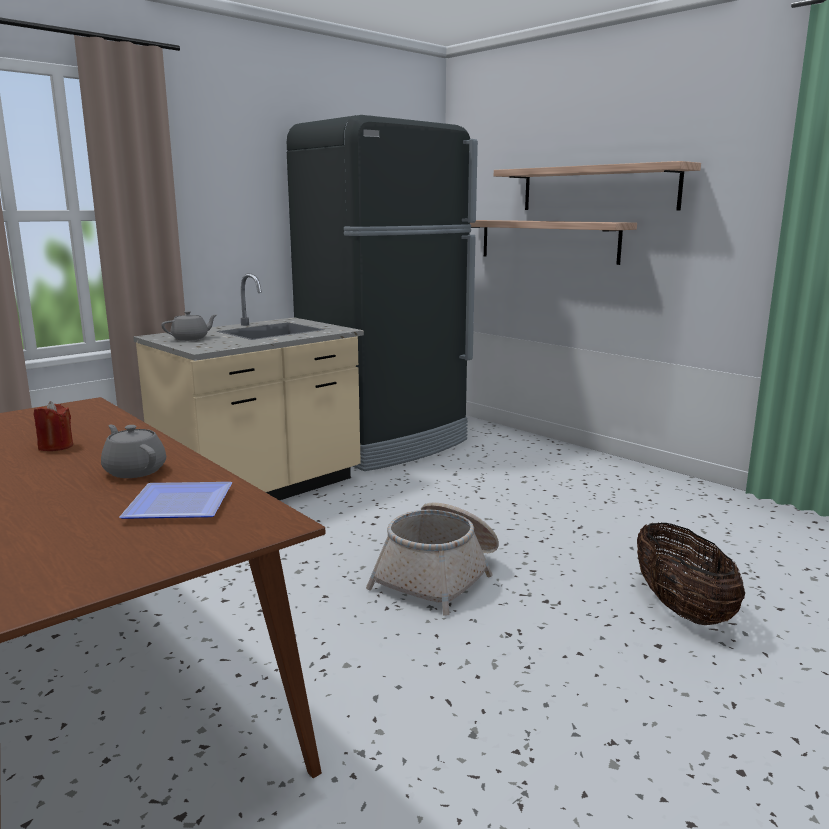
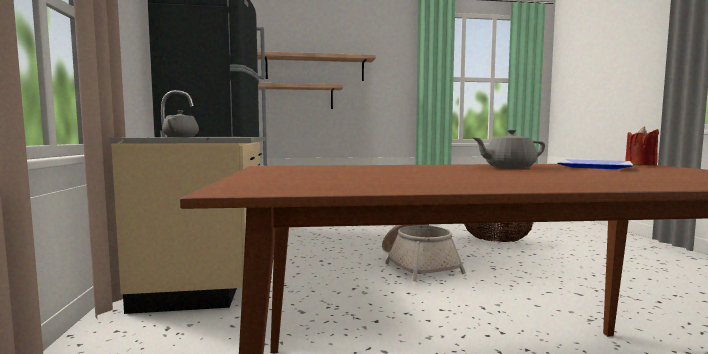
camera: 55 degrees left, 10 degrees down
red candle [34,401,73,451] -> red candle moved to [625,126,659,166]

